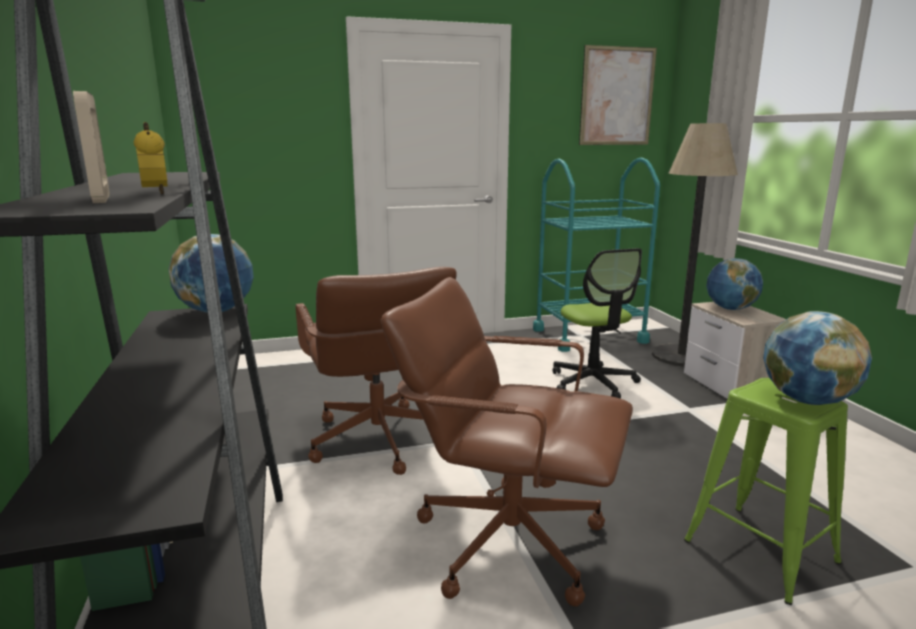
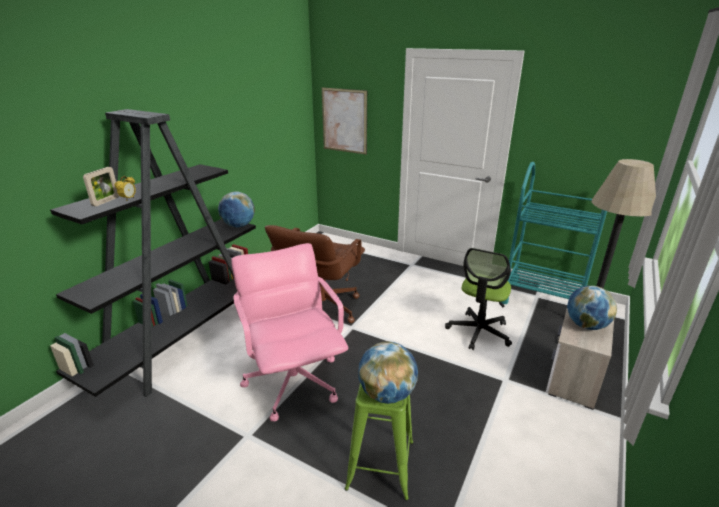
camera: 45 degrees right, 10 degrees up
brown office chair [381,277,633,606] -> pink office chair [231,243,348,422]
picture [579,45,657,145] -> picture moved to [322,87,367,155]

